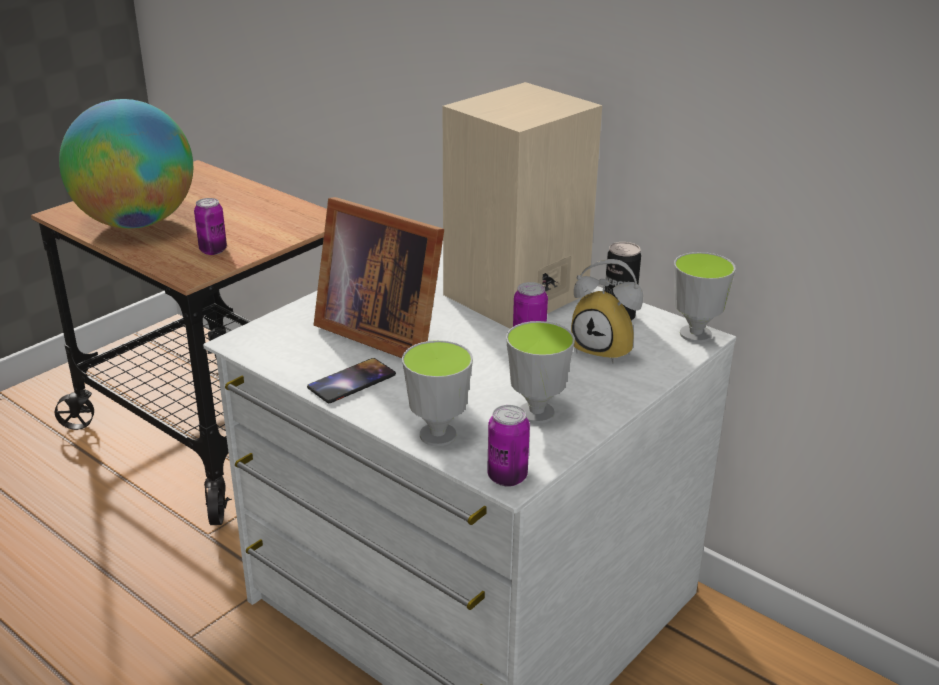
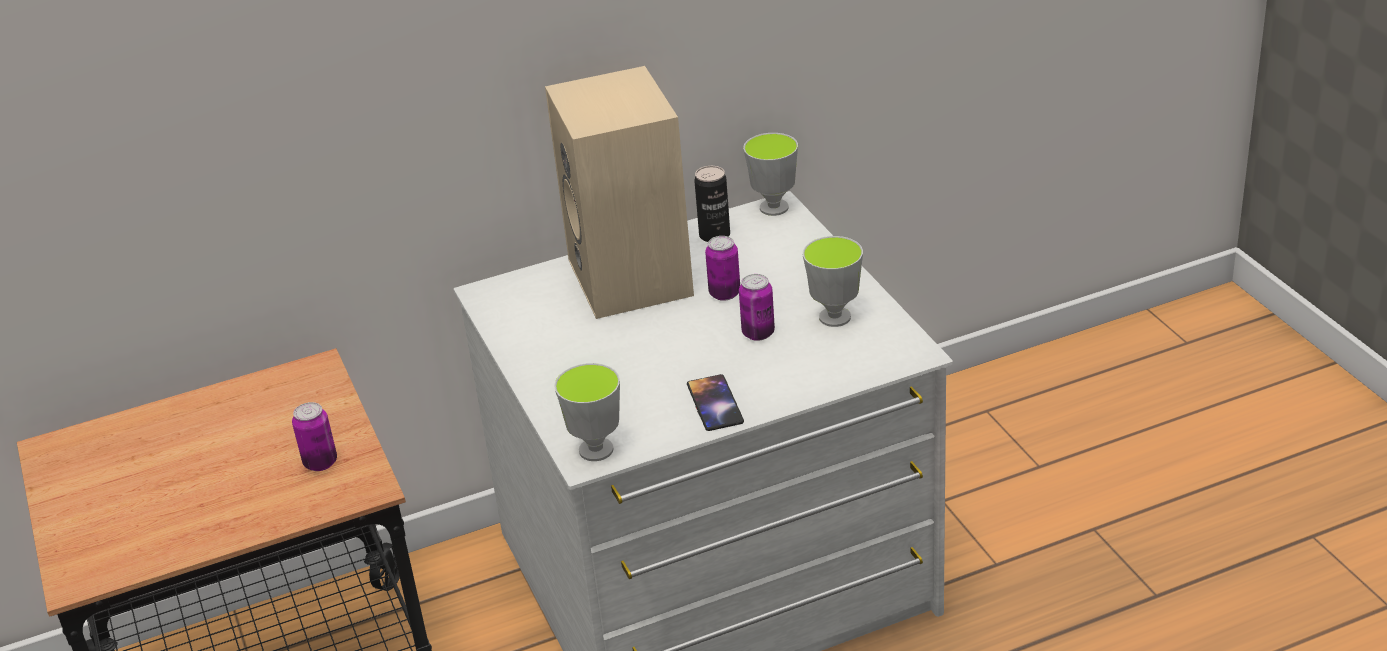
camera: 60 degrees left, 5 degrees up
globe [59,99,193,229] -> none
picture frame [314,197,444,358] -> none
cup [402,340,473,446] -> cup moved to [554,363,620,461]
can [487,405,530,487] -> can moved to [739,274,775,341]
alarm clock [571,259,643,364] -> none

